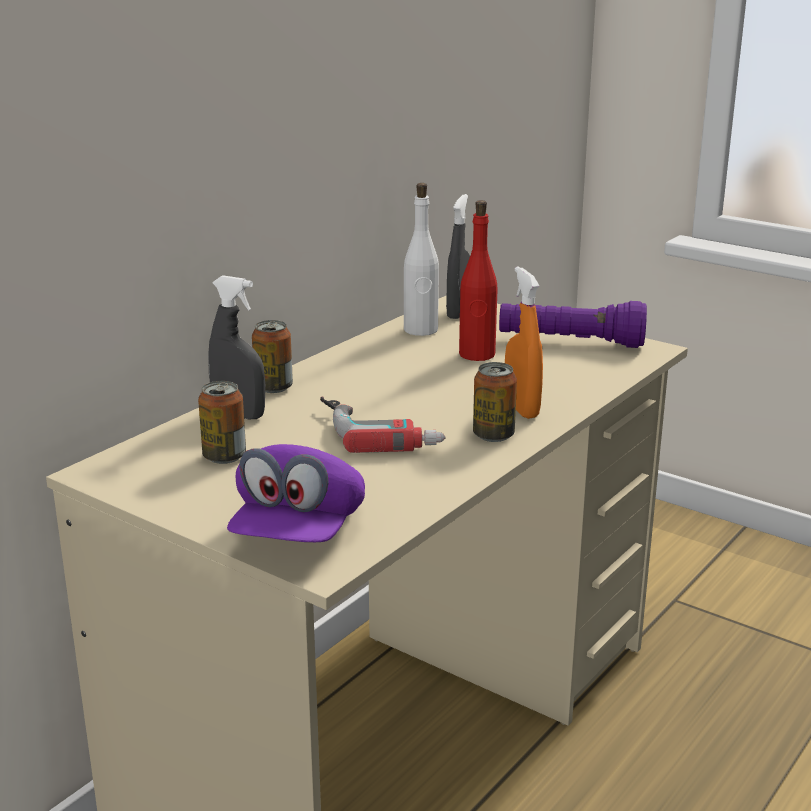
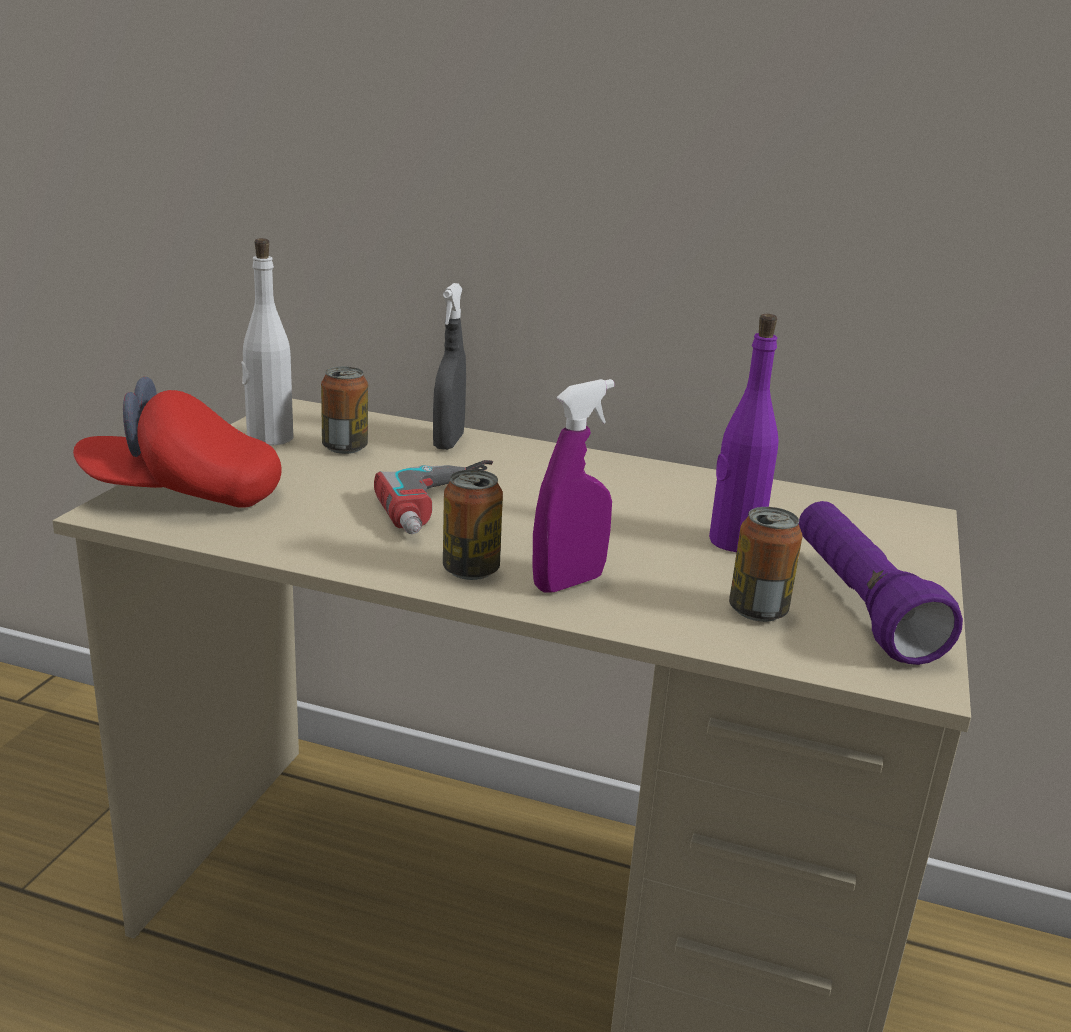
camera: 70 degrees right, 0 degrees up
purple cap [227,444,365,542] -> red cap [73,377,282,507]
can [252,320,293,393] -> can moved to [729,507,803,622]
white bottle [404,183,439,336] -> white bottle moved to [241,238,293,446]
grey spray bottle [446,194,470,319] -> none
red bottle [459,200,497,361] -> purple bottle [709,314,778,552]
orange spray bottle [505,266,543,419] -> purple spray bottle [533,379,615,593]

